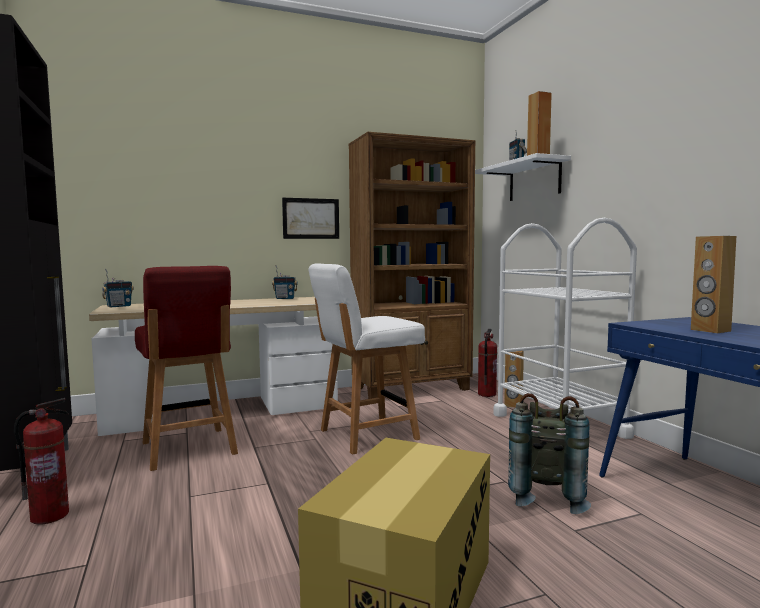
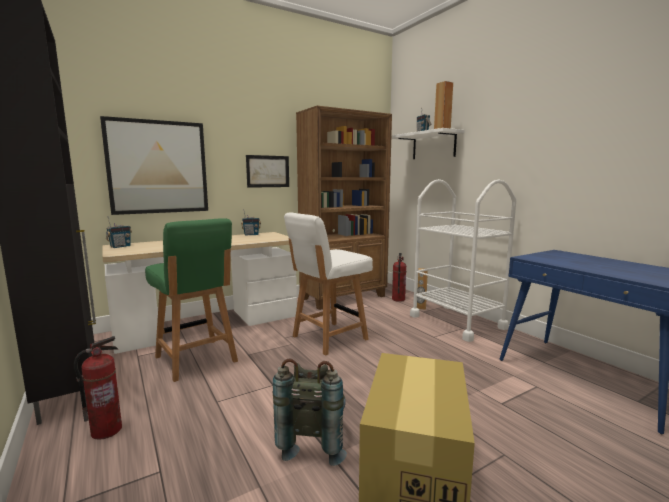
camera: 10 degrees left, 5 degrees up
red chair [135,266,238,471] -> green chair [145,219,238,382]
grey backpack [508,393,591,514] -> grey backpack moved to [273,358,347,466]
brown speaker [691,236,736,333] -> none
none -> picture [100,116,208,215]

